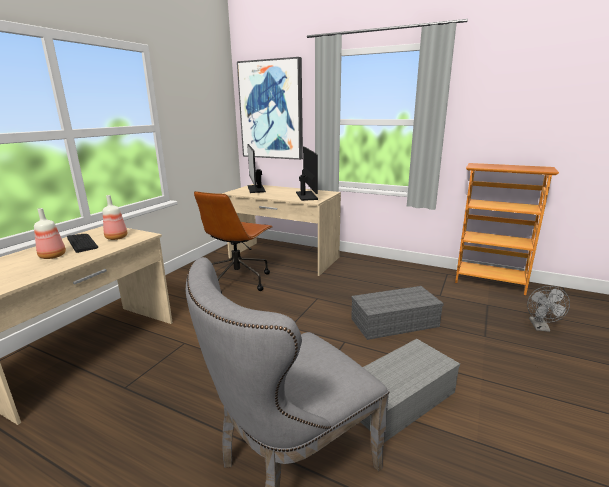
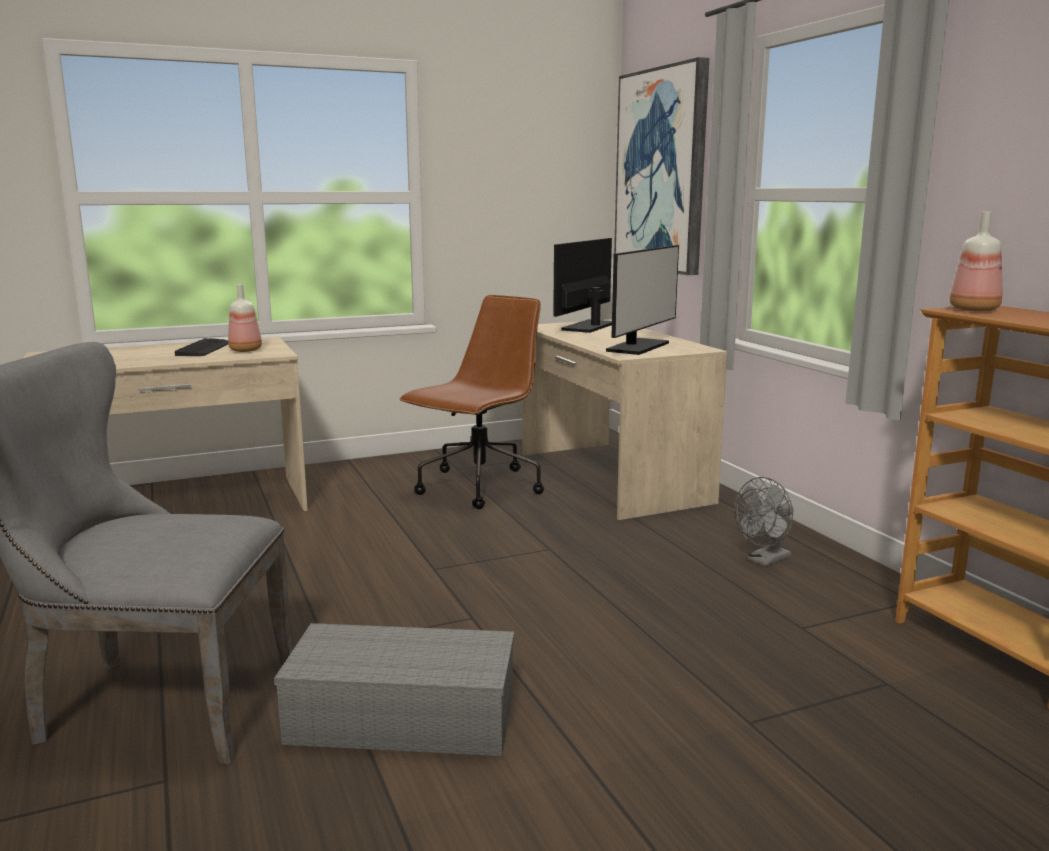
camera: 40 degrees right, 5 degrees down
bottle [34,208,66,259] -> bottle moved to [950,212,1002,312]
brown office chair [194,191,273,294] -> brown office chair turned 150 degrees clockwise [399,295,544,509]
grey storage box [351,286,444,340] -> none
grey fan [527,286,570,332] -> grey fan moved to [734,477,794,567]

